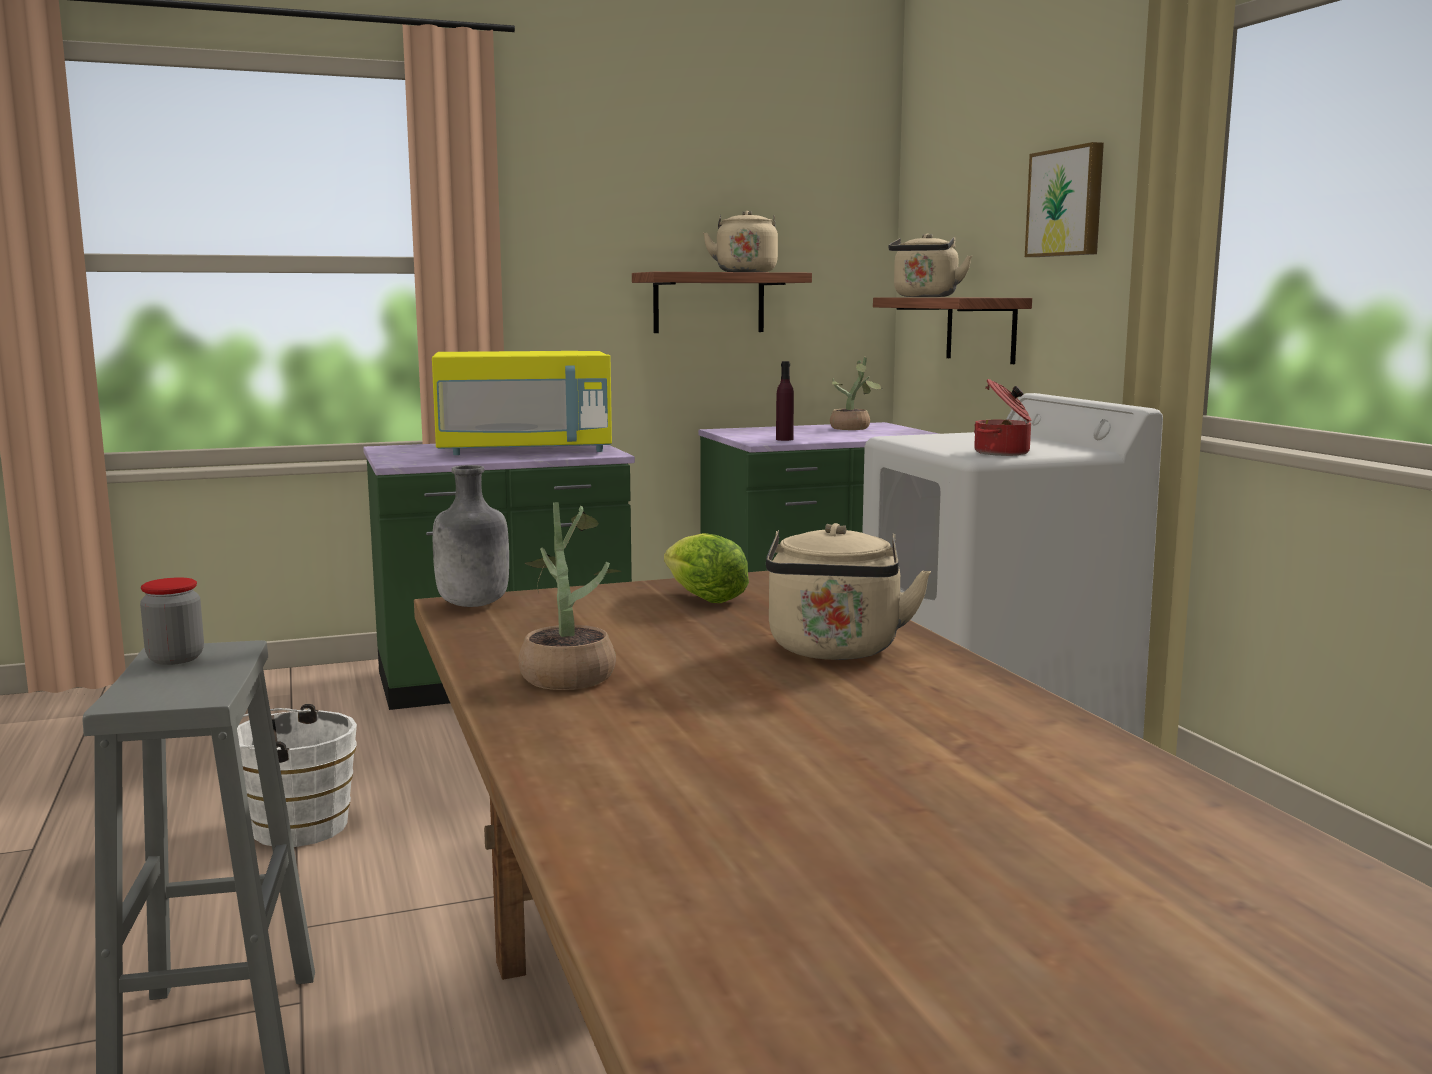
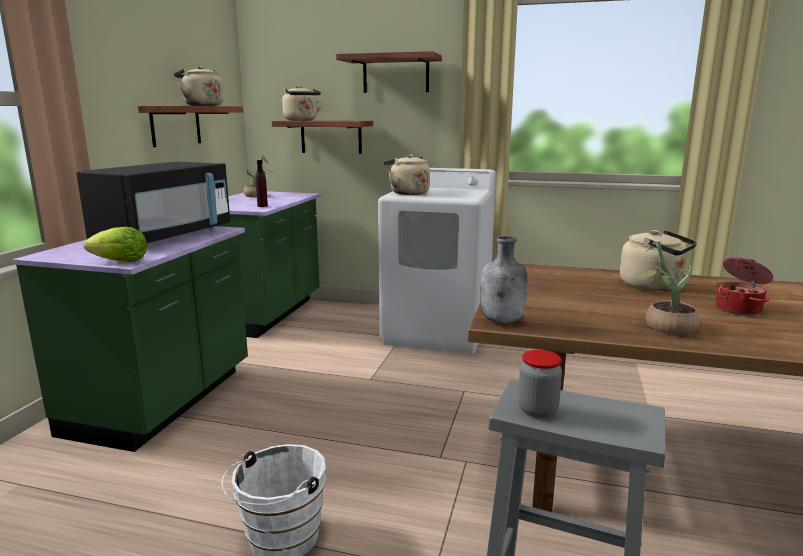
camera: 55 degrees left, 5 degrees up
yellow microwave [432,351,612,455] -> black microwave [76,162,230,243]
lettuce [664,533,749,603] -> lettuce moved to [84,227,147,262]
cooking pot [974,379,1031,456] -> cooking pot moved to [716,257,773,316]
picture [1025,142,1104,257] -> shelf [336,51,442,93]
none -> beige kettle [383,154,430,195]

